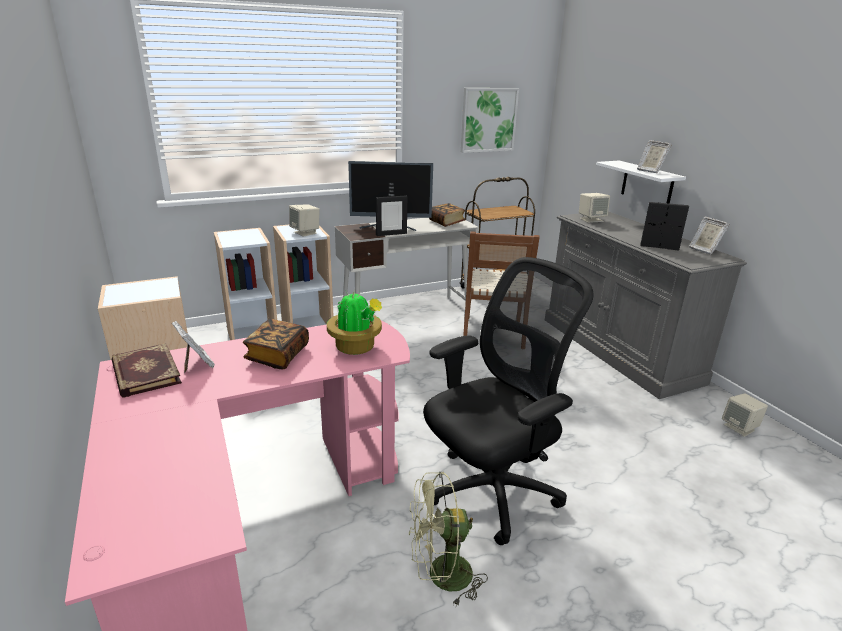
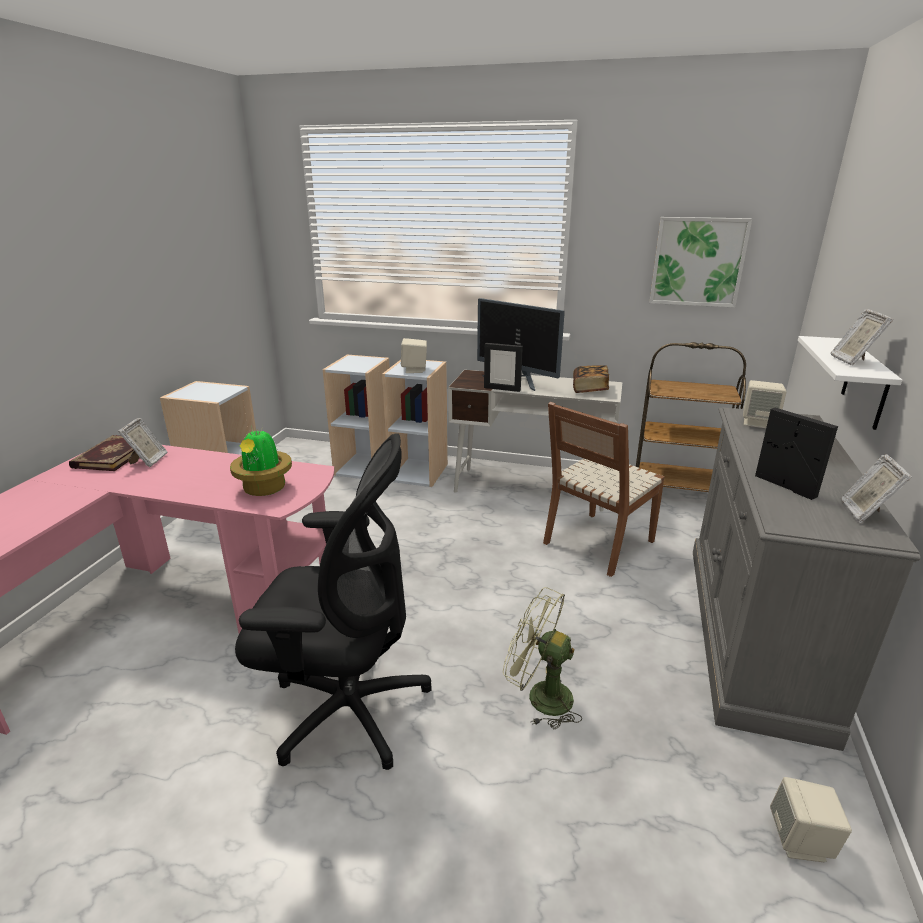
camera: 40 degrees right, 0 degrees up
book [243,319,309,370] -> none
green fan [409,472,488,607] -> green fan moved to [503,587,582,729]

